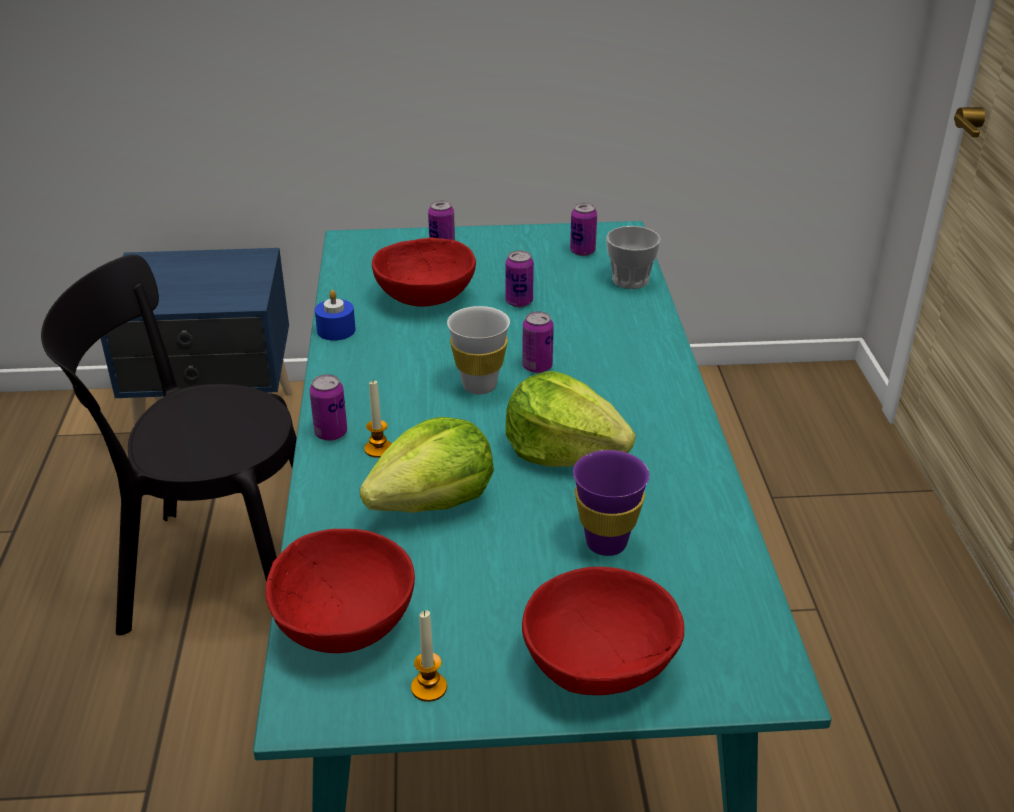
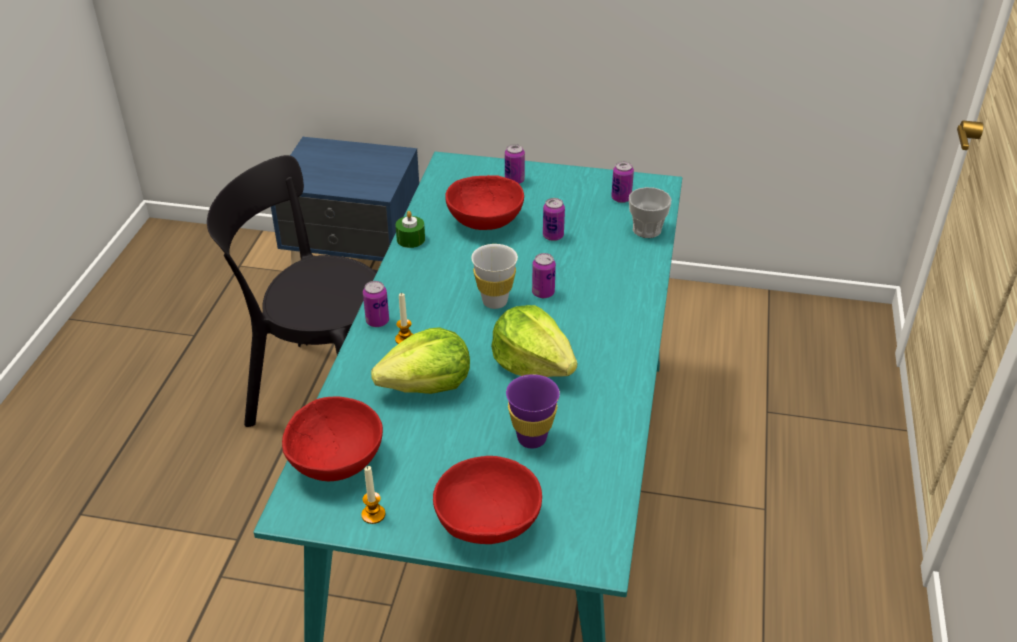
camera: 15 degrees right, 5 degrees up
blue candle [315,290,356,341] -> green candle [396,211,425,248]

